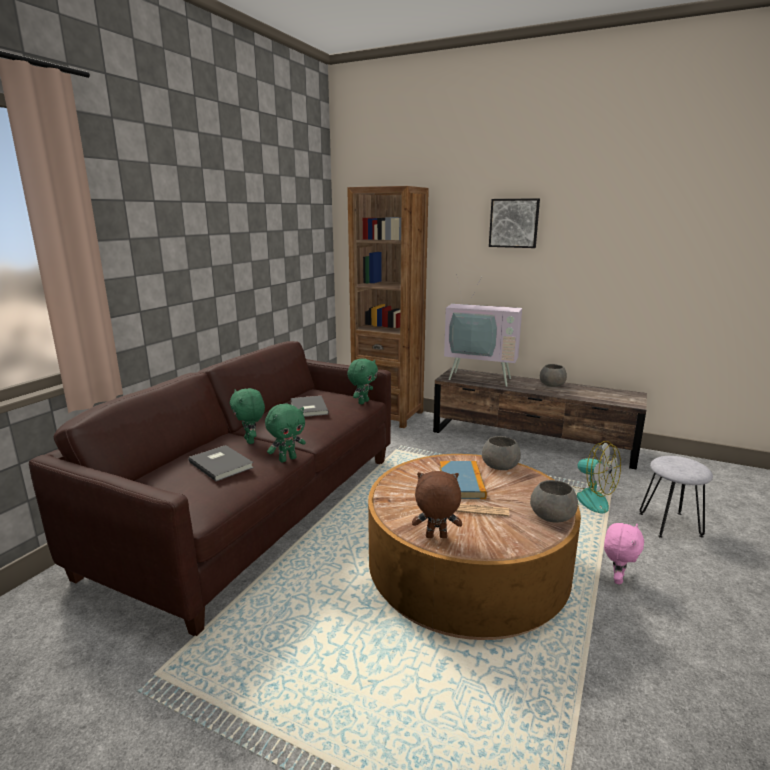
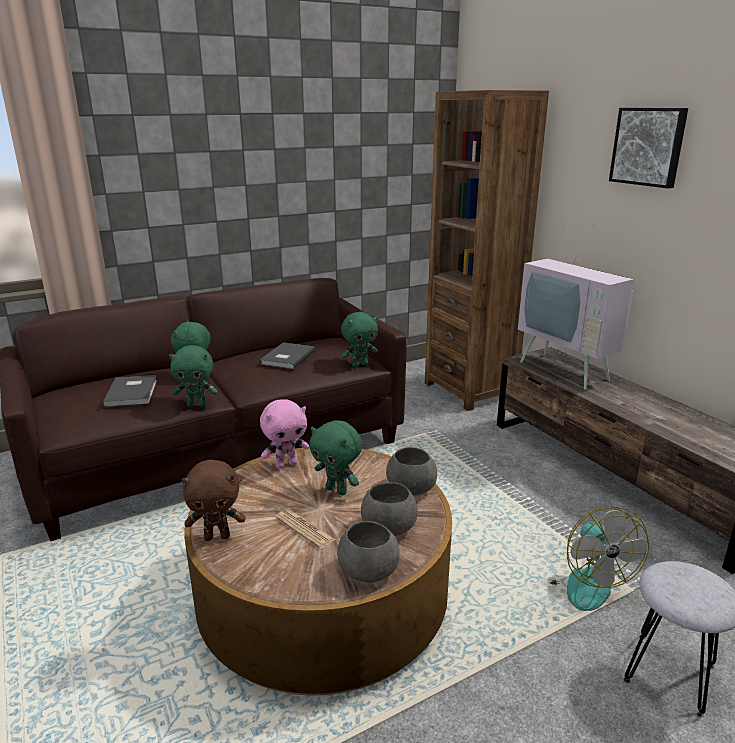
camera: 35 degrees right, 5 degrees up
brown plush toy [412,471,462,538] -> brown plush toy turned 135 degrees clockwise [182,460,245,541]
book [440,461,487,499] -> green plush toy [309,420,362,495]
grey bowl [540,364,567,387] -> grey bowl moved to [361,482,418,536]
pink plush toy [604,523,644,585] -> pink plush toy moved to [260,399,309,469]

